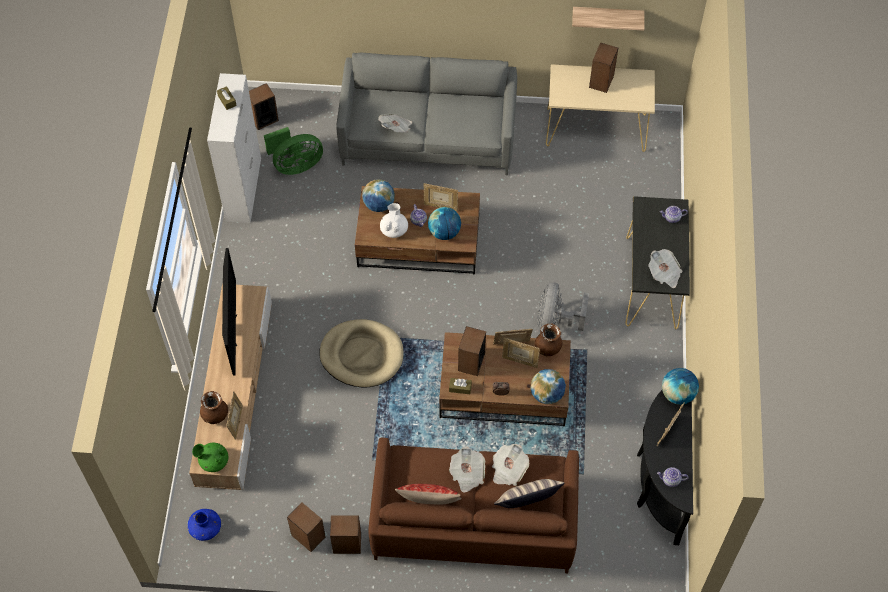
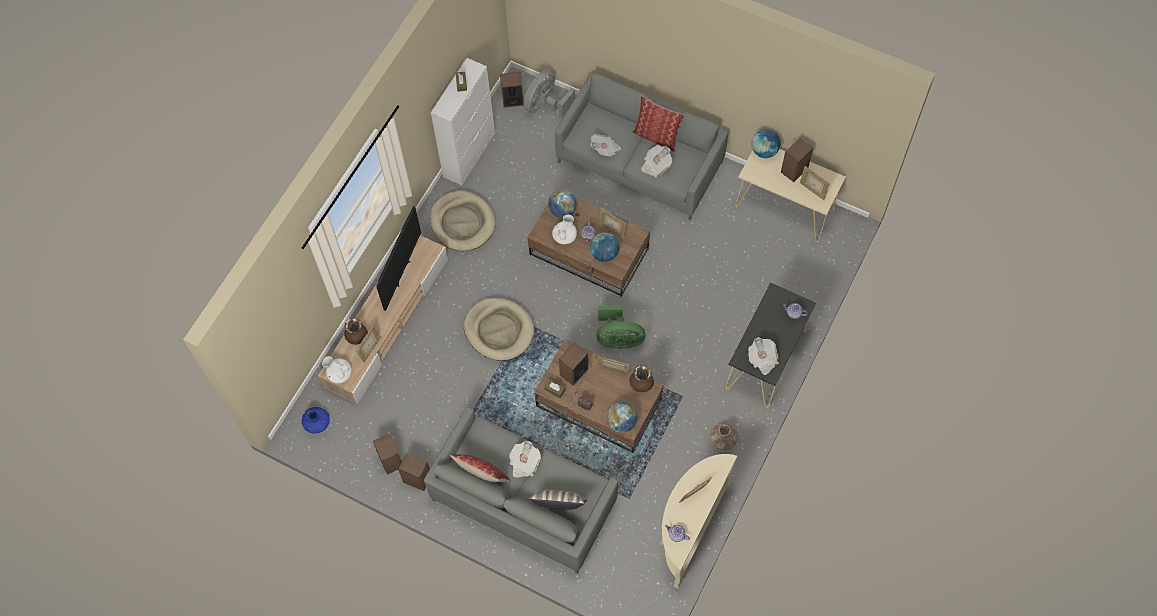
camera: 25 degrees right, 5 degrees up
green teapot [192,443,228,472] -> white teapot [322,356,352,383]
green fan [264,127,323,175] -> green fan moved to [596,305,646,349]
brown sofa [368,438,579,573] -> grey sofa [424,407,618,574]
newspaper [492,444,530,486] -> newspaper moved to [641,145,672,177]
picture frame [502,338,540,368] -> picture frame moved to [800,166,830,200]
grey fan [538,282,589,331] -> grey fan moved to [523,70,575,119]
shelf [572,7,645,31] -> none
black console table [637,390,693,545] -> beige console table [660,454,737,588]
globe [662,368,699,405] -> globe moved to [751,129,780,158]
none -> beige dog bed [430,191,496,251]
none -> pillow [632,95,685,152]
none -> brown vase [710,423,738,450]

